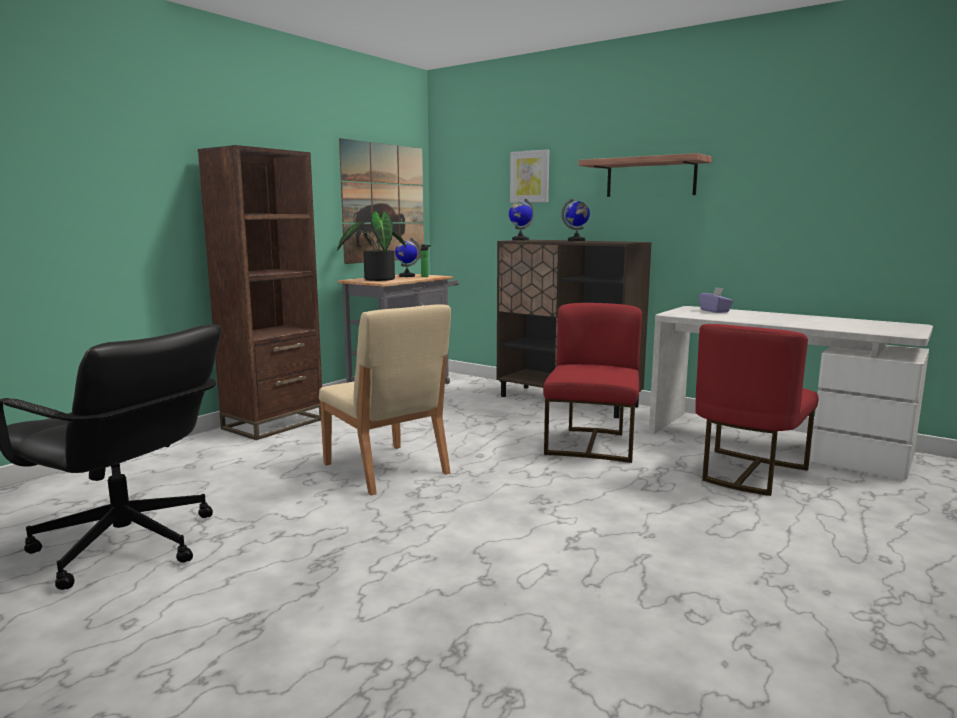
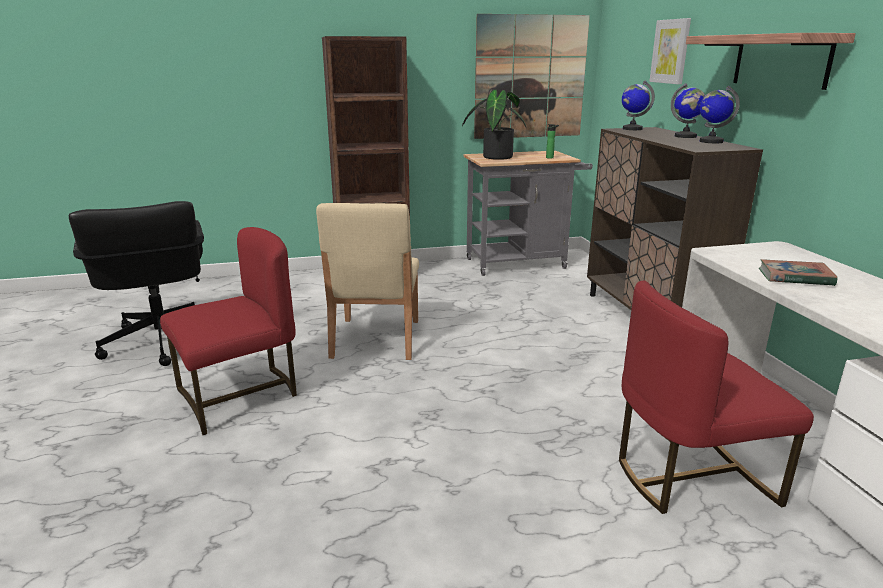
camera: 40 degrees right, 10 degrees up
globe [395,238,420,277] -> globe moved to [700,86,740,143]
red chair [543,303,642,463] -> red chair moved to [160,227,297,435]
purple tissue box [699,287,733,313] -> none
none -> book [759,259,837,286]

